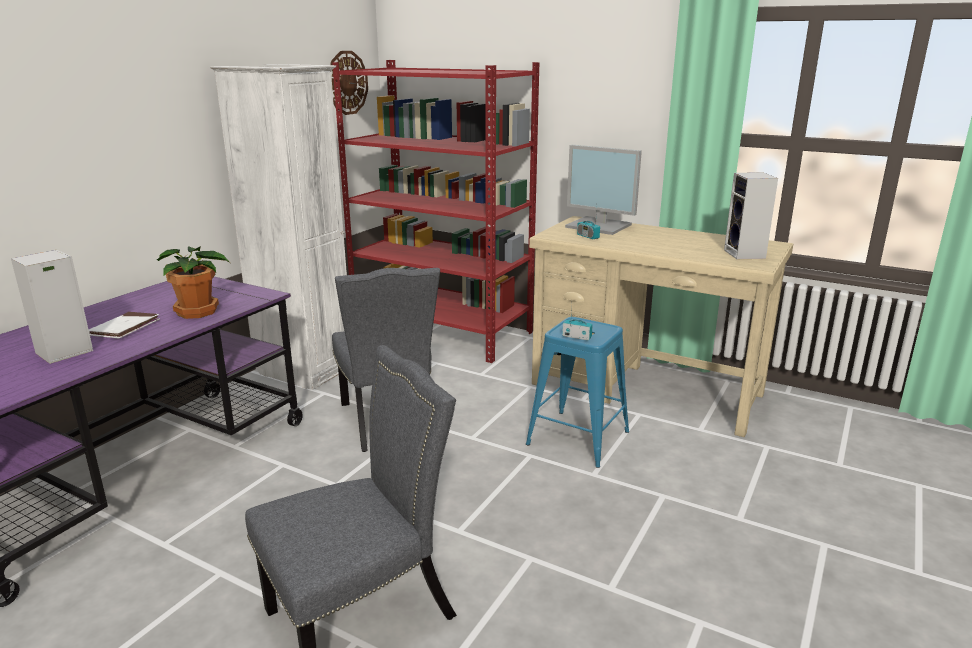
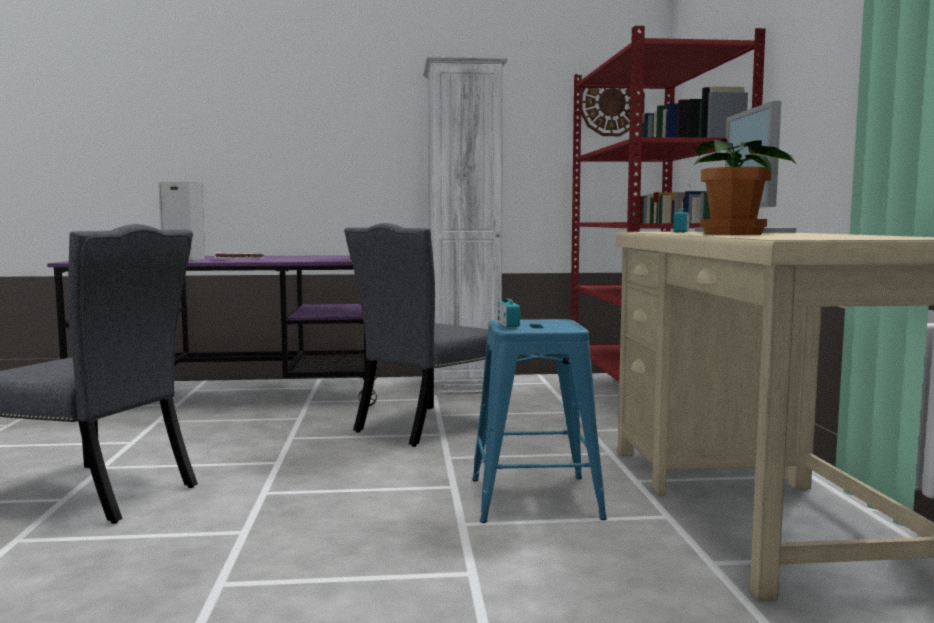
camera: 55 degrees right, 15 degrees down
potted plant [157,246,230,319] -> potted plant moved to [693,139,798,235]
speaker [724,172,778,259] -> none

